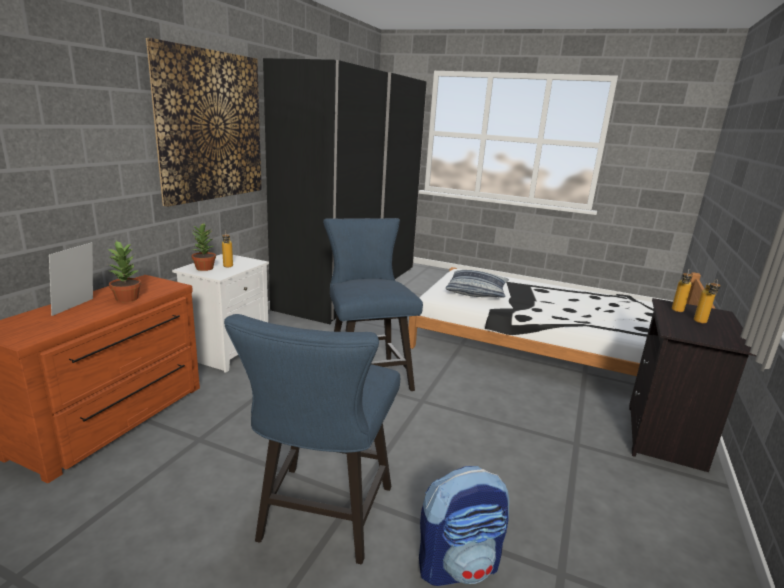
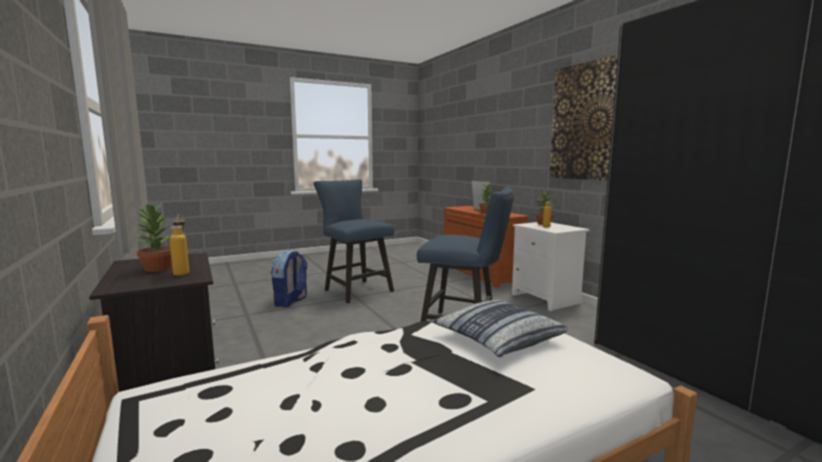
camera: 130 degrees right, 10 degrees down
bottle [694,279,721,323] -> potted plant [136,203,172,272]

